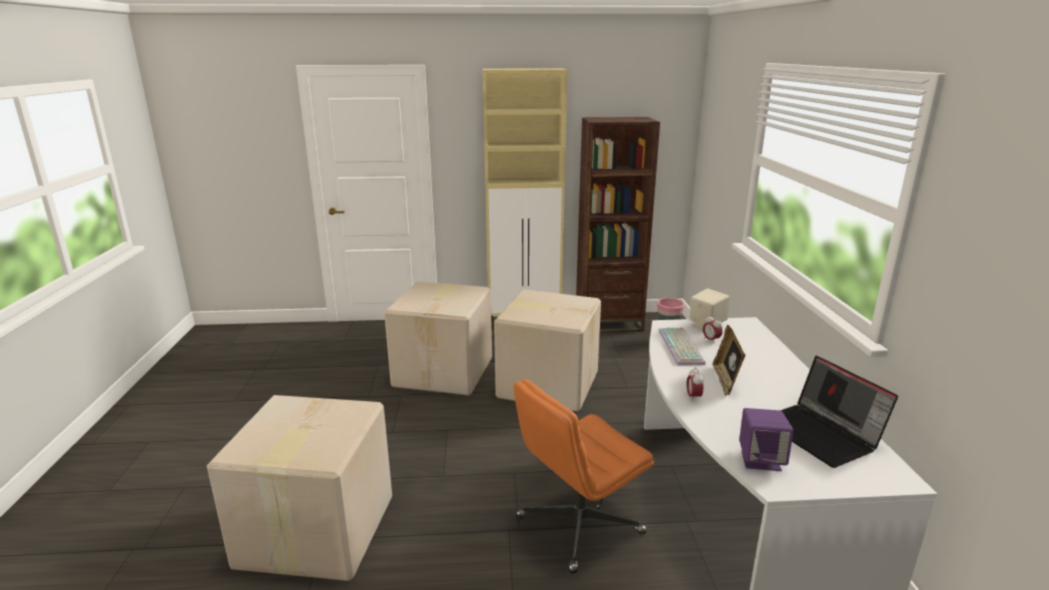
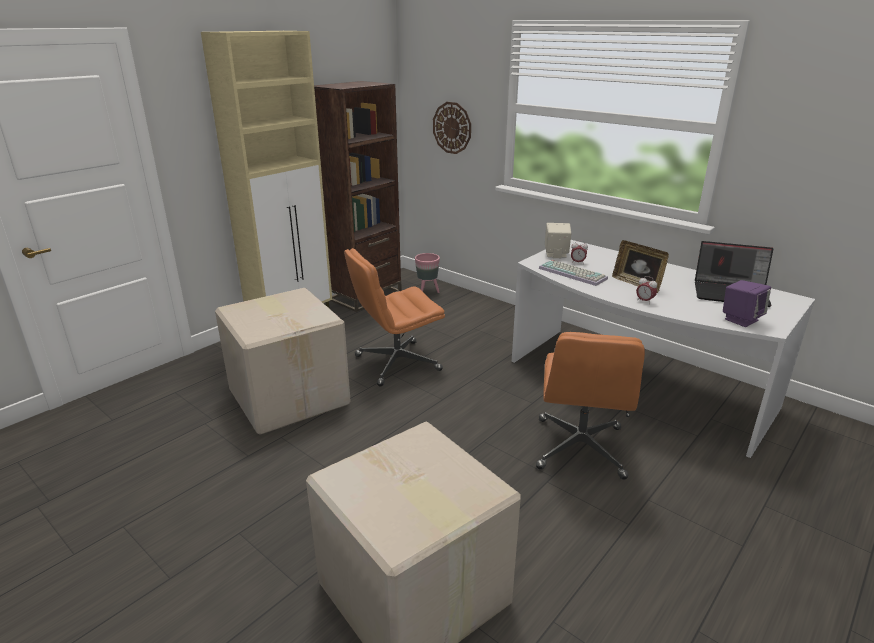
camera: 45 degrees left, 5 degrees up
cardboard box [494,289,601,412] -> orange office chair [344,248,445,386]
none -> wall clock [433,102,471,154]

